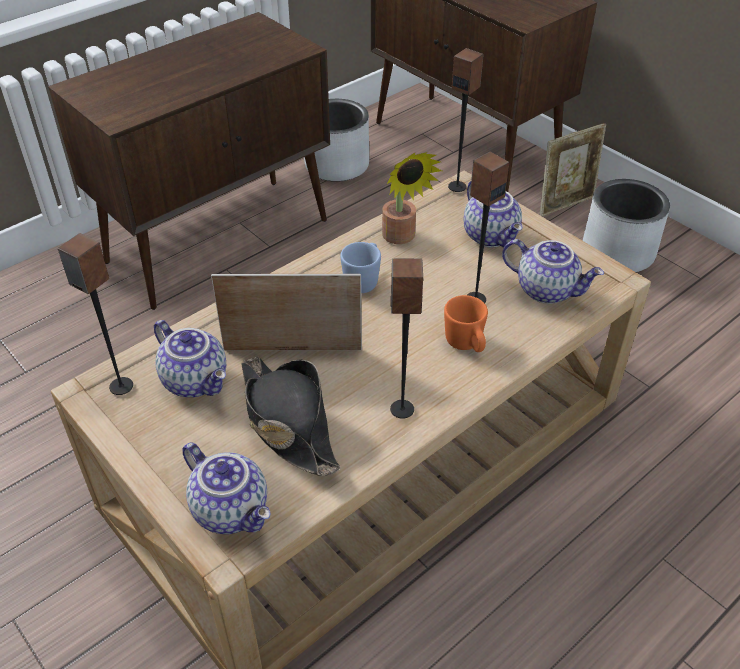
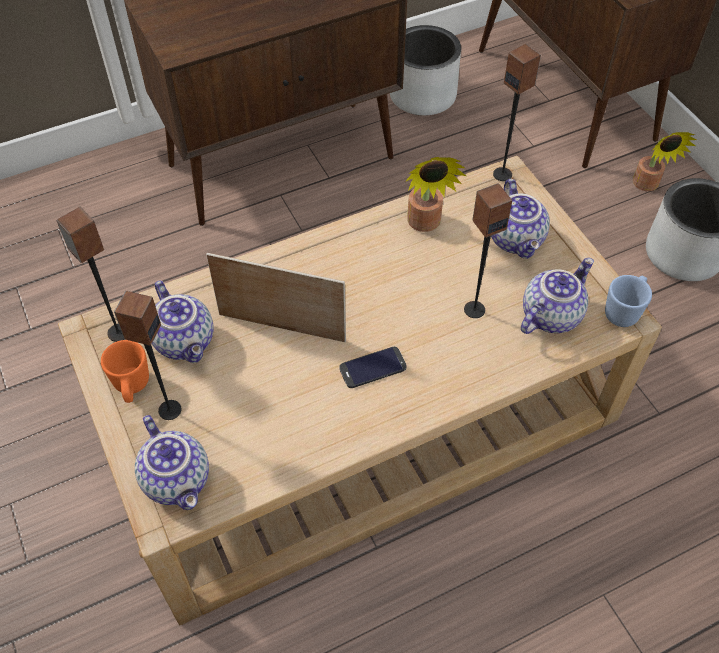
camera: 15 degrees right, 10 degrees up
black hat [241,357,340,476] -> none
blue mug [340,242,381,293] -> blue mug moved to [605,275,652,327]
speaker [390,258,423,419] -> speaker moved to [114,291,181,420]
orange mug [444,295,488,352] -> orange mug moved to [101,340,149,403]
teapot [502,239,604,304] -> teapot turned 90 degrees counterclockwise [521,258,594,334]
picture frame [539,123,606,217] -> potted plant [633,132,697,191]
none -> phone [339,347,407,388]

